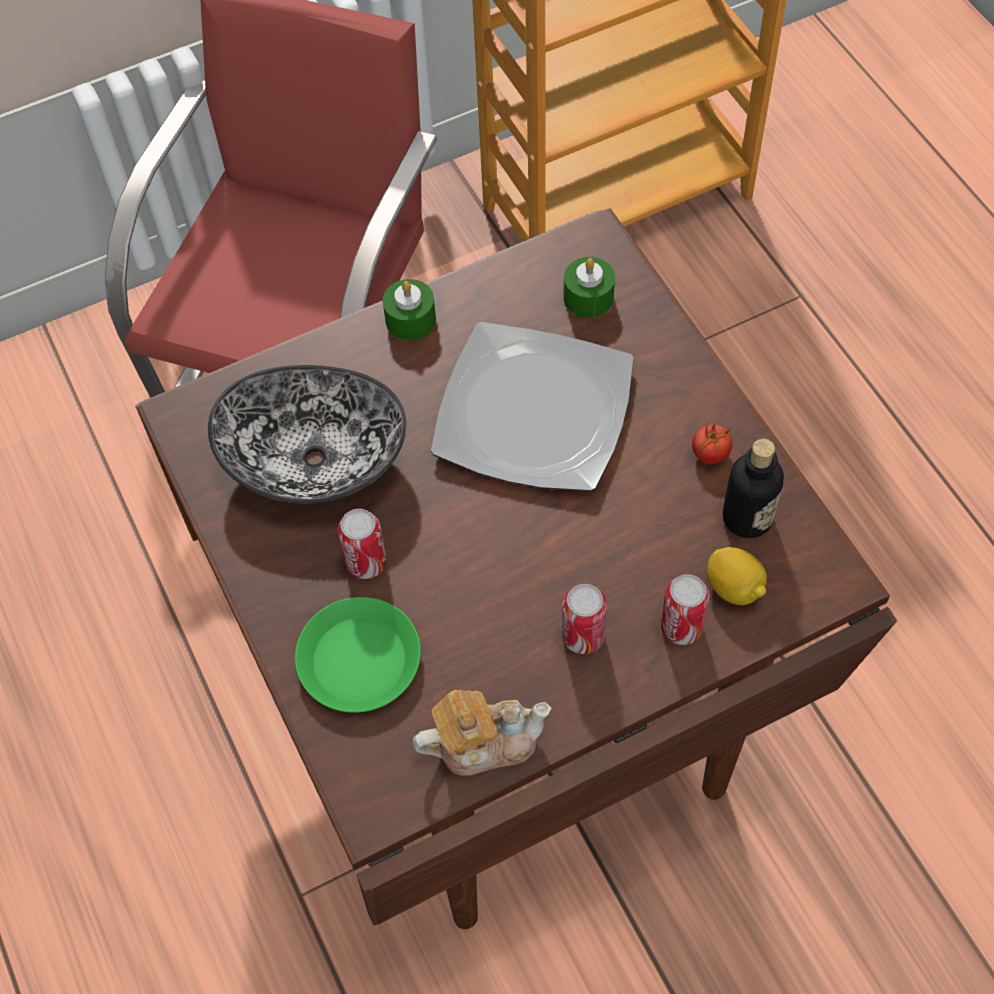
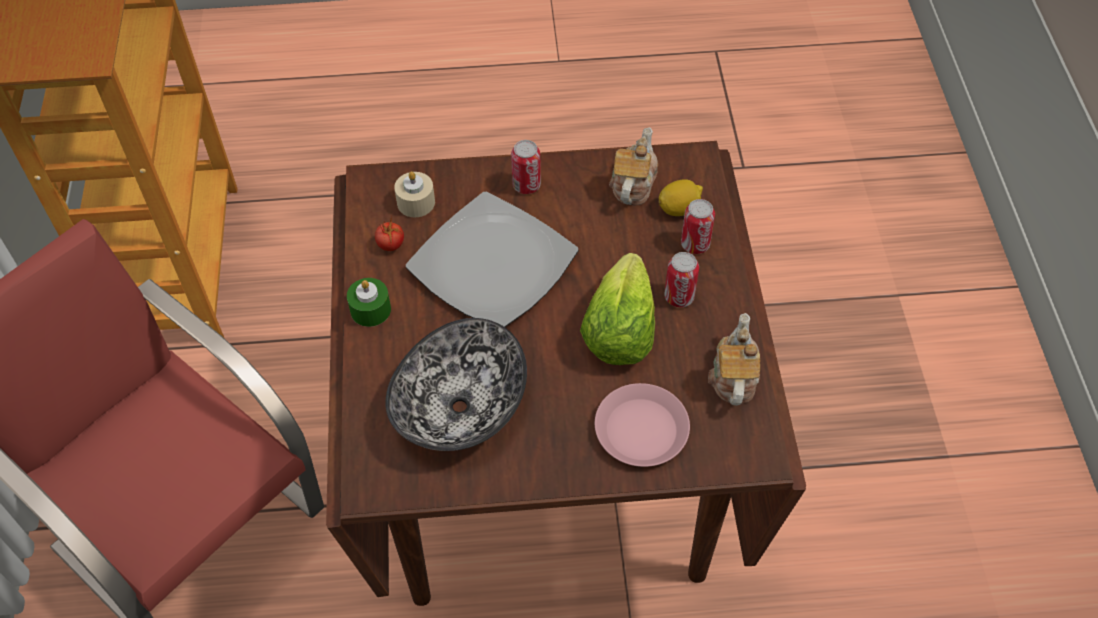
camera: 70 degrees left, 5 degrees down
green plate [295,597,421,713] -> pink plate [595,383,690,467]
can [338,509,387,579] -> can moved to [511,140,541,194]
green candle [563,257,615,318] -> beige candle [394,171,435,217]
tomato [692,422,733,464] -> tomato moved to [375,216,404,251]
bottle [723,438,784,538] -> teapot [609,127,658,205]
none -> lettuce [580,253,655,365]

